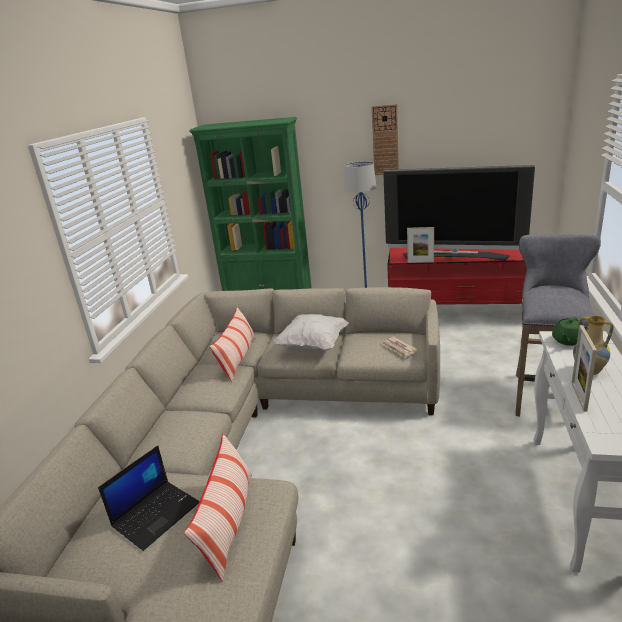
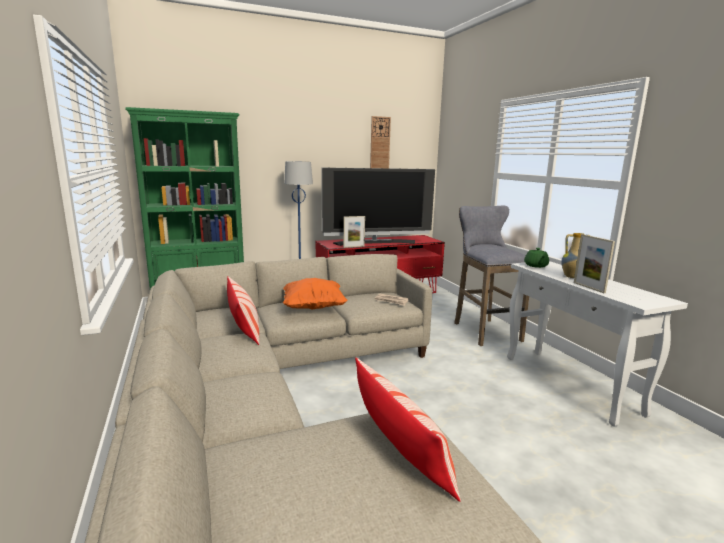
camera: 35 degrees left, 10 degrees down
laptop [98,445,200,551] -> none
white pillow [274,314,349,351] -> orange pillow [282,278,348,309]
wall clock [371,104,399,175] -> wall clock moved to [370,116,391,168]

